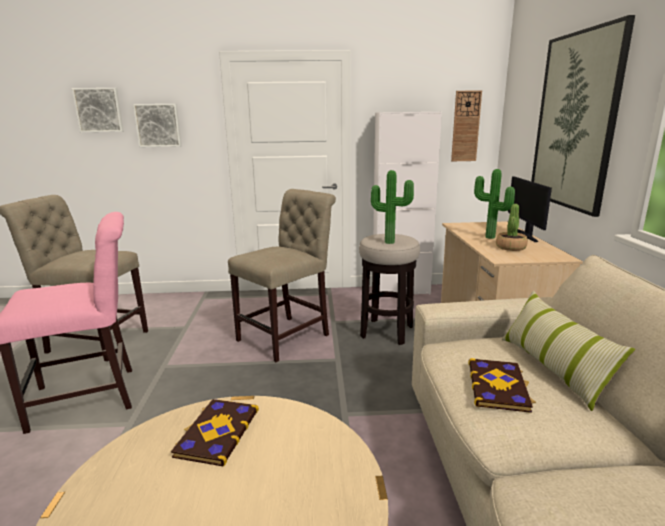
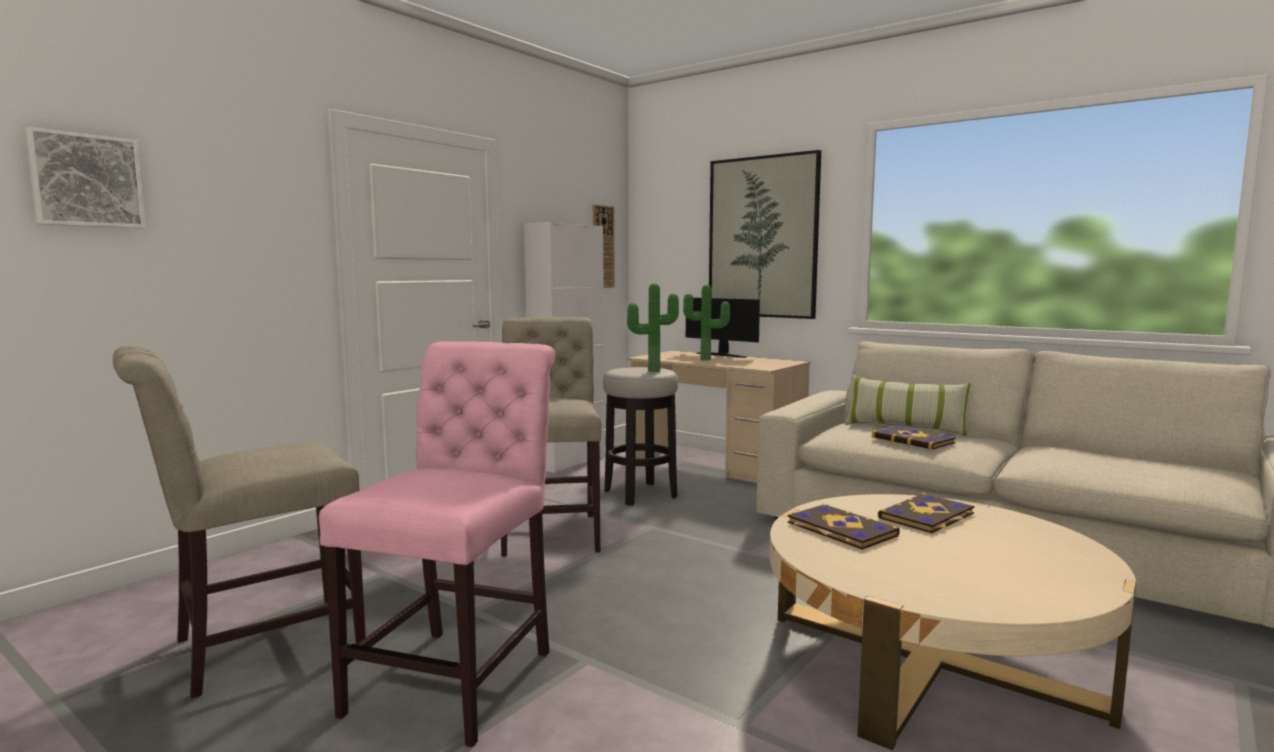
camera: 50 degrees left, 10 degrees down
picture [133,104,182,147] -> none
potted plant [496,204,528,251] -> none
none -> book [878,493,974,533]

